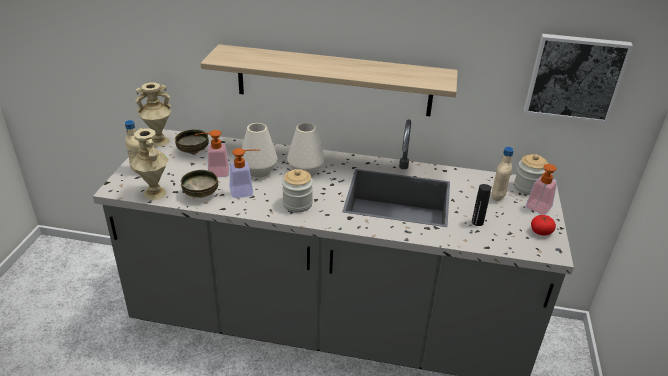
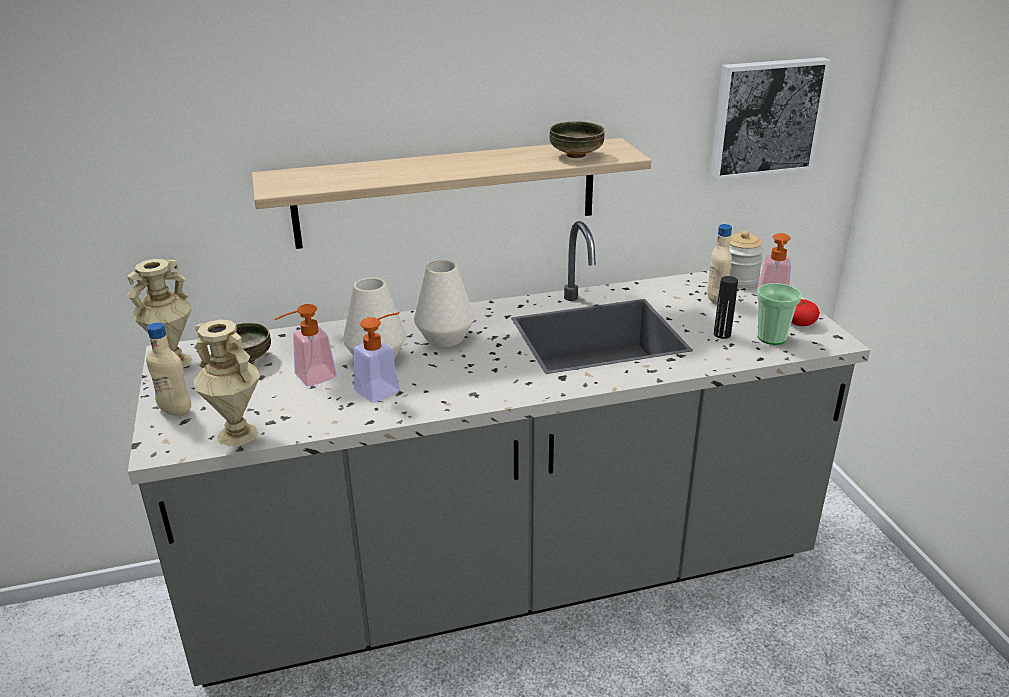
camera: 25 degrees left, 5 degrees down
bowl [181,170,218,198] -> bowl moved to [549,121,605,158]
jar [282,169,313,213] -> none
none -> cup [757,283,802,345]

